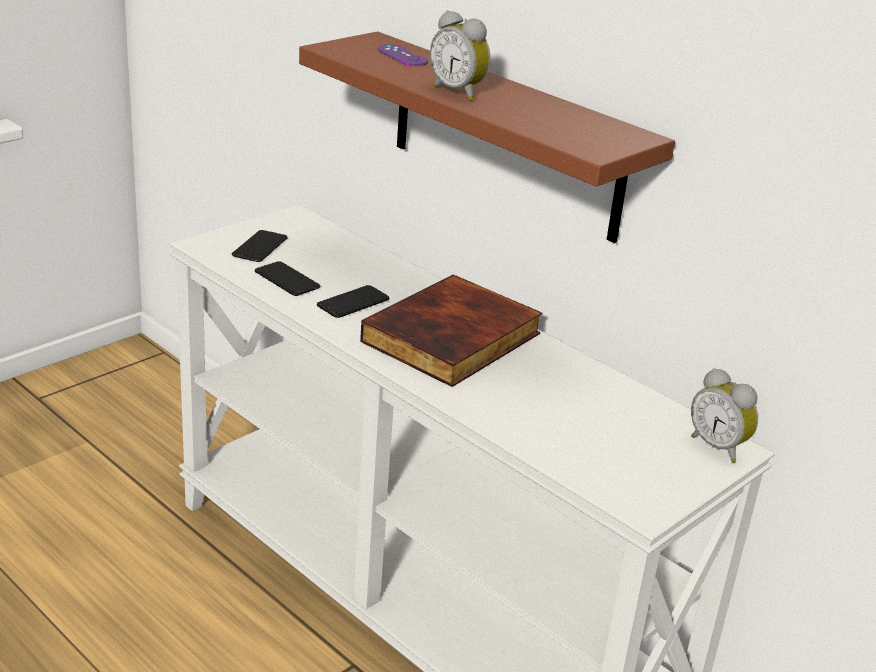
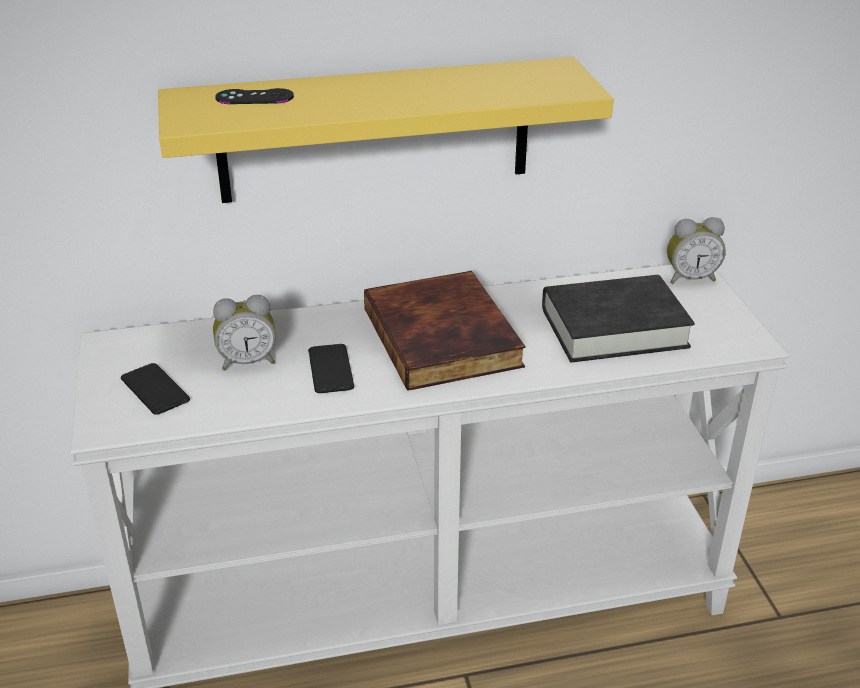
camera: 55 degrees left, 5 degrees up
phone [255,261,320,296] -> none
brown shelf [299,32,675,243] -> yellow shelf [158,57,614,203]
purple game controller [378,44,428,66] -> black game controller [215,88,294,104]
alarm clock [430,10,490,101] -> alarm clock moved to [213,295,276,371]
none -> black book [542,275,695,363]

